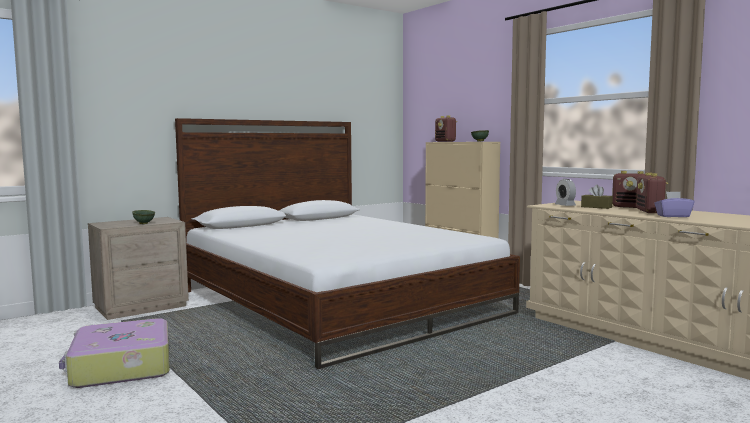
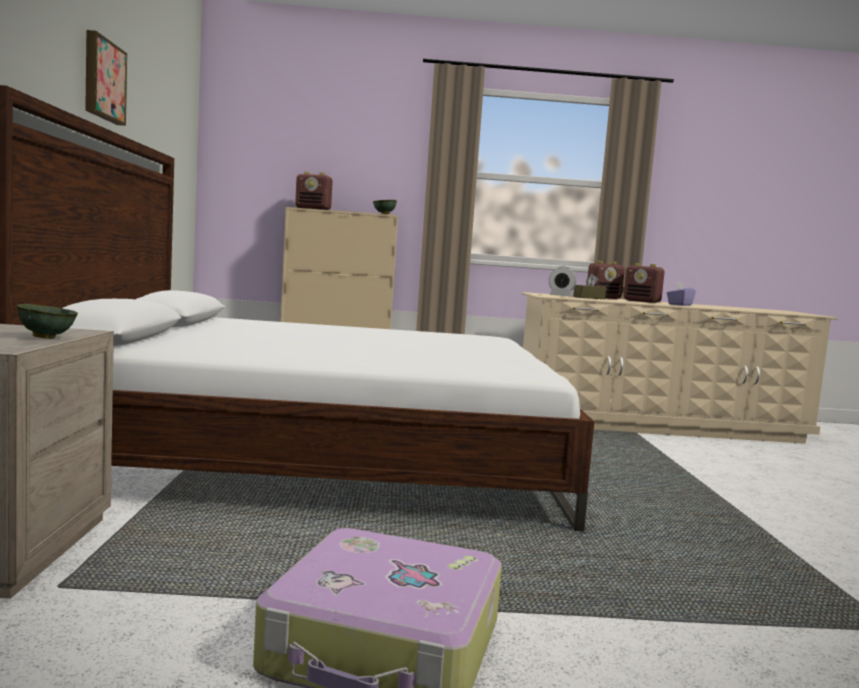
camera: 55 degrees left, 0 degrees up
none -> picture [85,30,127,126]

